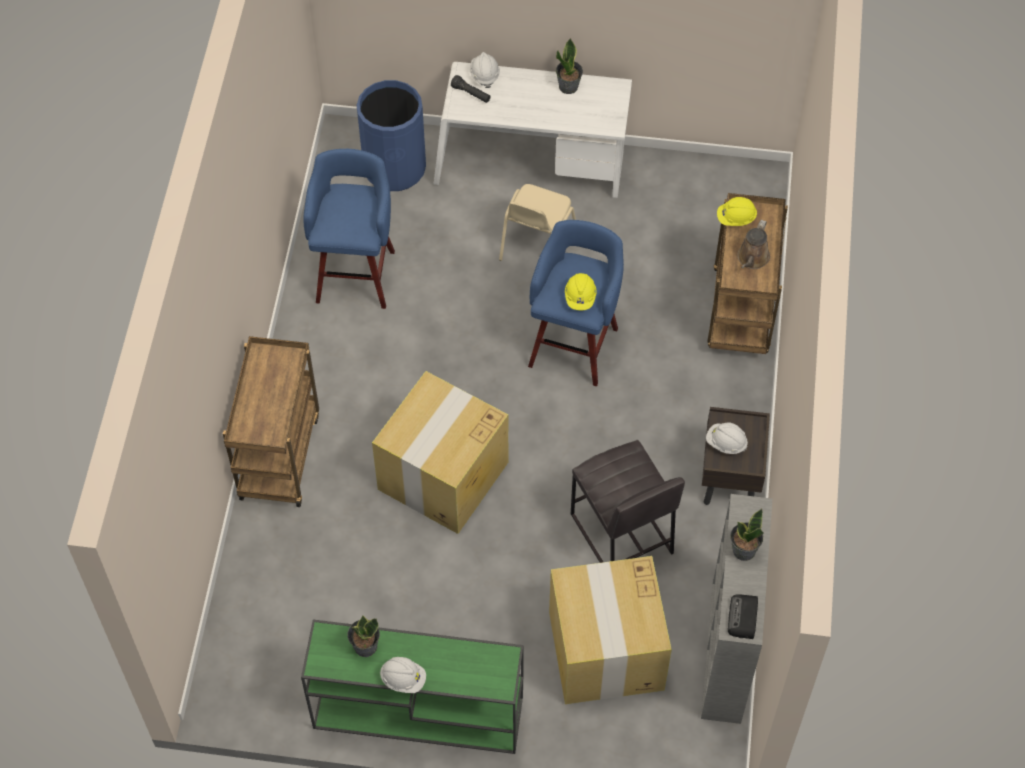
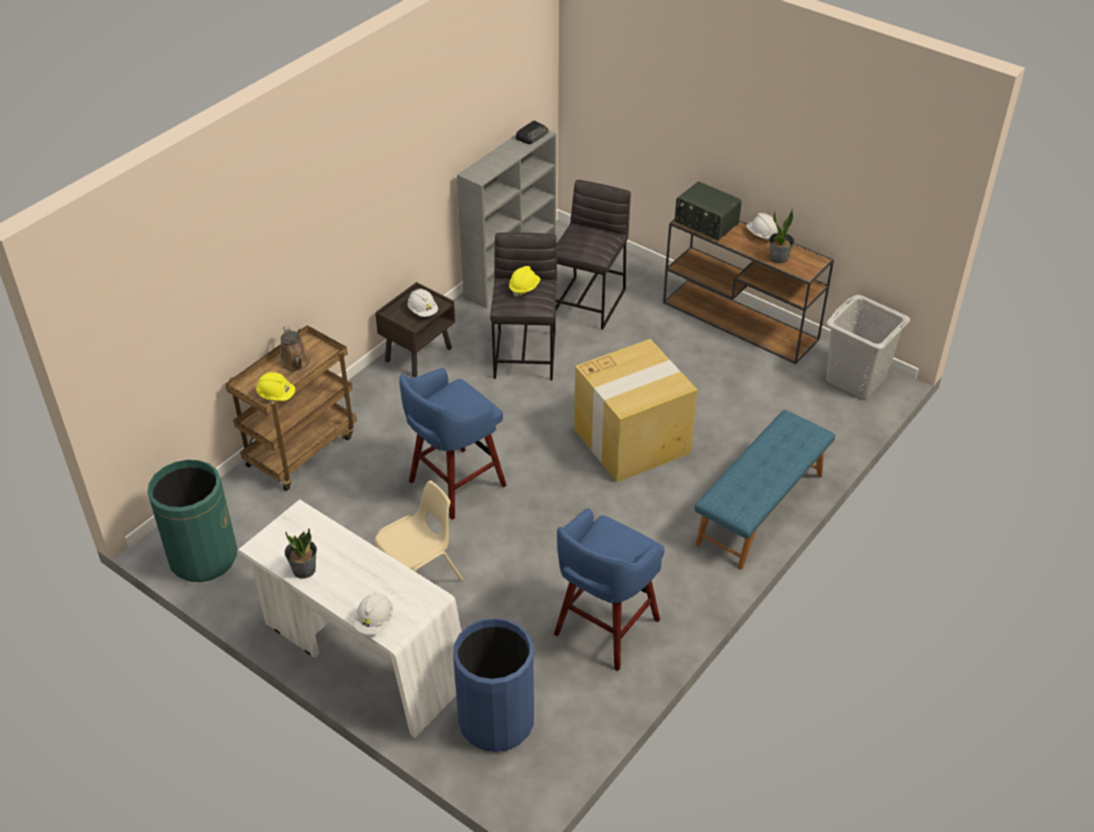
camera: 150 degrees left, 15 degrees down
brown cart [223,336,319,507] -> blue bench [694,410,835,570]
green console table [301,620,523,754] -> brown console table [663,219,834,364]
black flashlight [451,75,491,103] -> none
cardboard box [549,556,672,704] -> grey stool [555,180,631,330]
yellow hard hat [565,273,597,310] -> yellow hard hat moved to [509,266,540,297]
potted plant [730,509,764,561] -> none
brown watering can [737,220,770,269] -> brown watering can turned 105 degrees clockwise [280,325,310,372]
none -> green trash can [147,460,237,582]
none -> radio [675,181,742,240]
none -> grey laundry basket [826,295,910,399]

